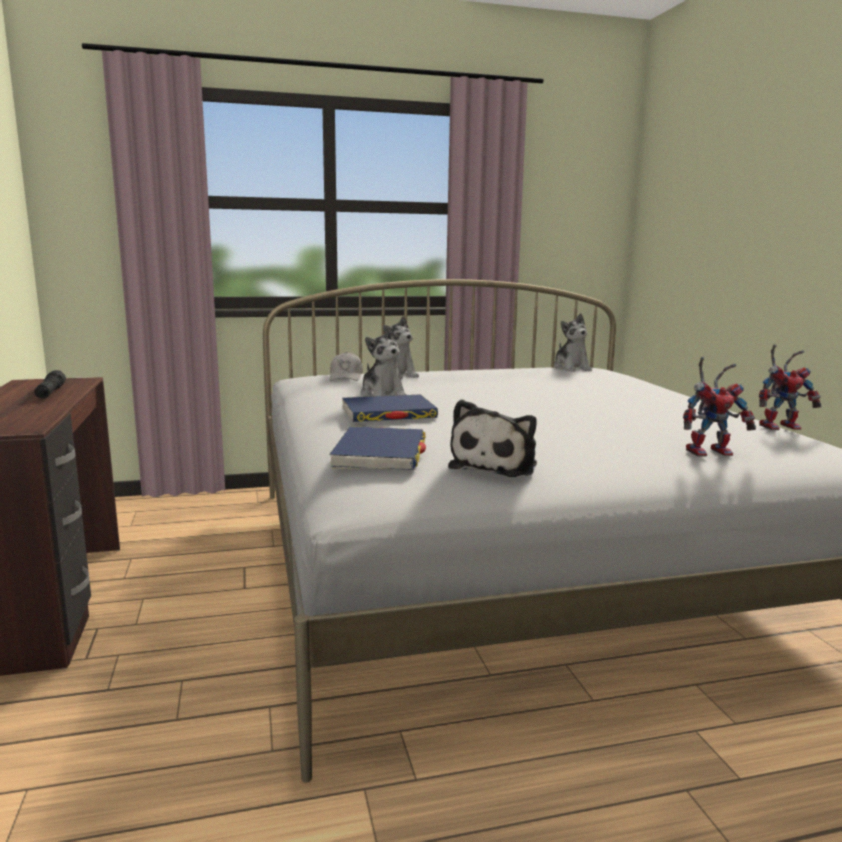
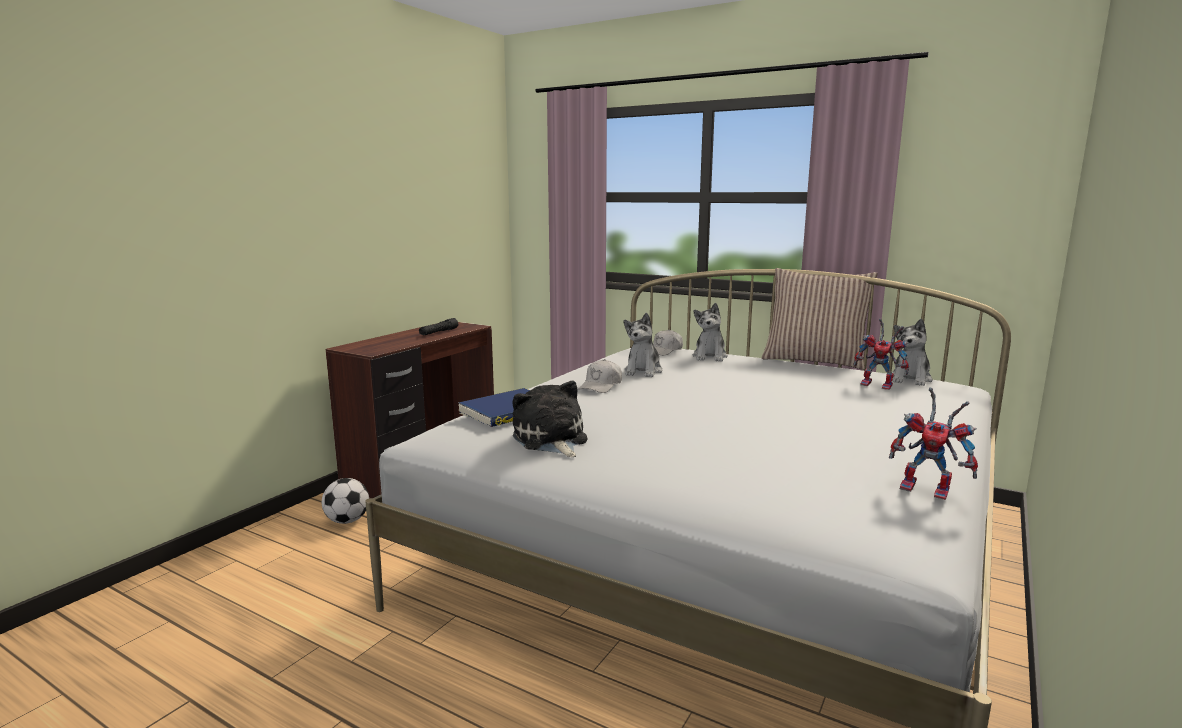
camera: 45 degrees right, 0 degrees up
blue book [342,394,438,422] -> white cap [579,359,622,393]
plush toy [448,399,537,477] -> plush toy turned 90 degrees clockwise [512,381,587,457]
toy robot [683,357,756,457] -> toy robot moved to [853,319,909,390]
none -> football [322,478,369,524]
none -> pillow [762,268,878,370]

